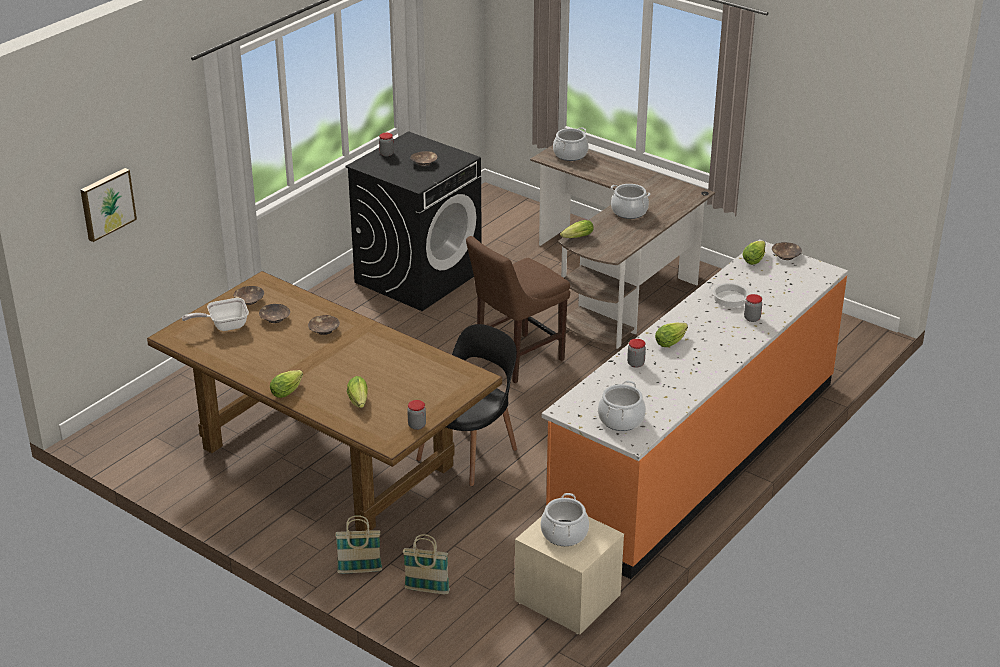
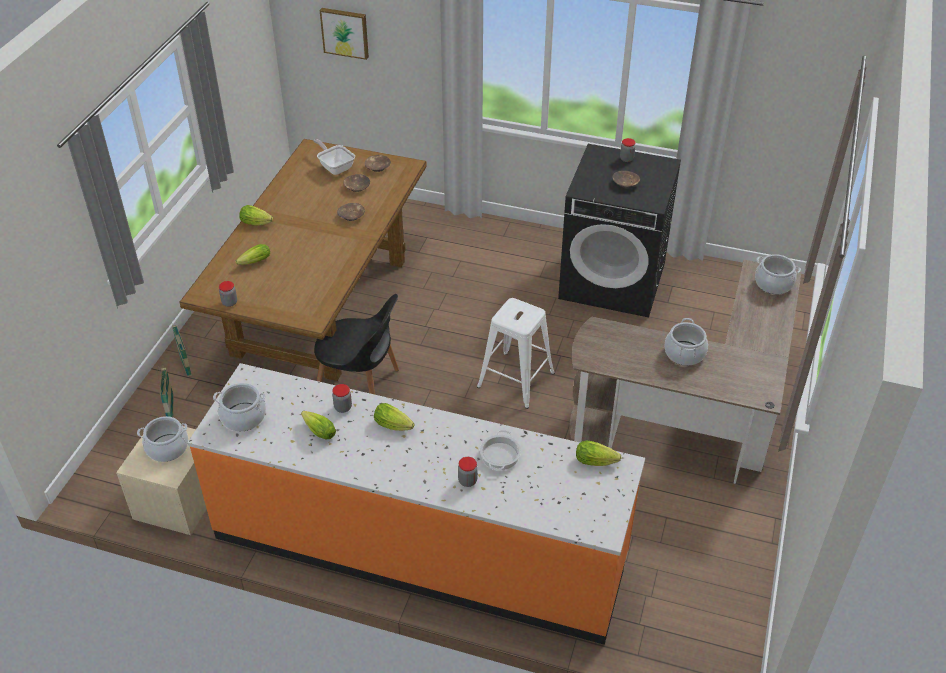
camera: 70 degrees right, 10 degrees up
brown chair [466,236,570,383] -> white stool [477,298,555,409]
lettuce [560,220,593,238] -> lettuce moved to [301,411,336,440]
brown bowl [772,242,802,260] -> none

